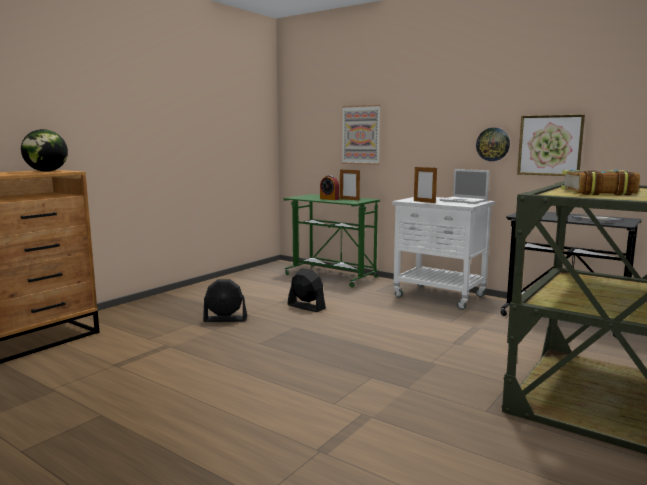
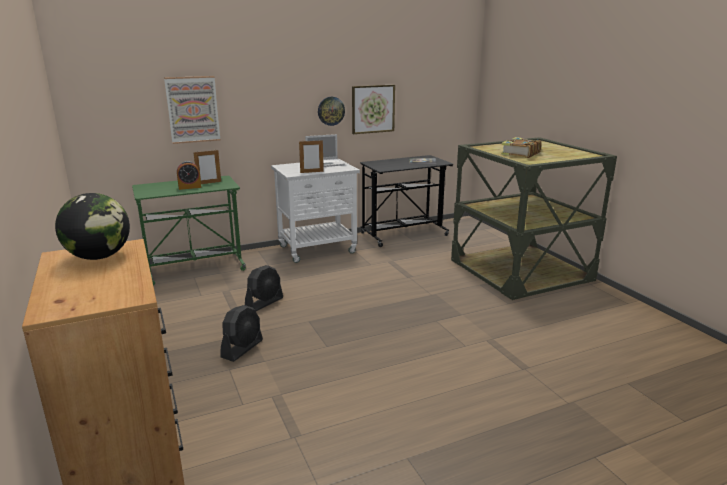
camera: 60 degrees left, 10 degrees up
black fan [288,268,326,312] -> black fan turned 150 degrees clockwise [245,265,283,311]

